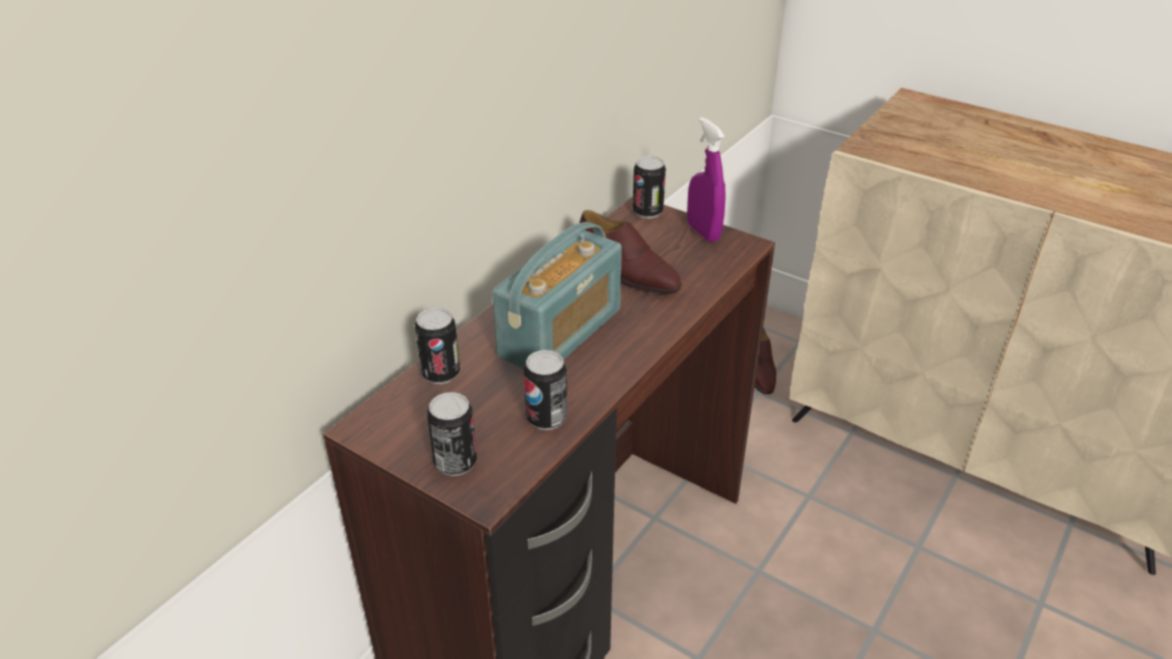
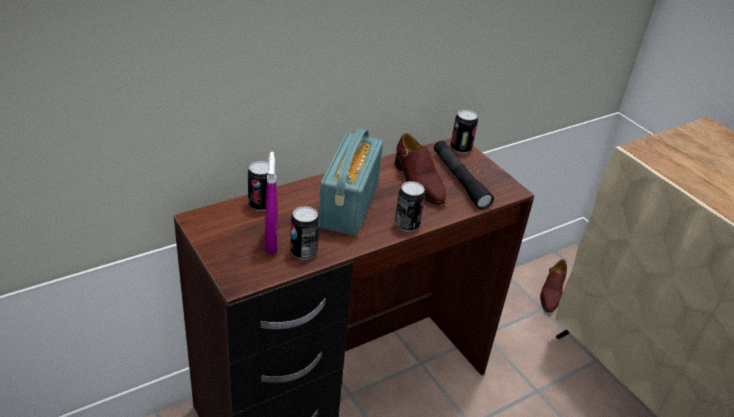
camera: 20 degrees right, 0 degrees up
can [427,392,477,476] -> can moved to [395,181,425,232]
radio [492,222,622,369] -> radio turned 135 degrees clockwise [319,128,383,236]
purple spray bottle [687,117,726,242] -> purple spray bottle moved to [265,152,278,254]
none -> black flashlight [434,141,494,210]

